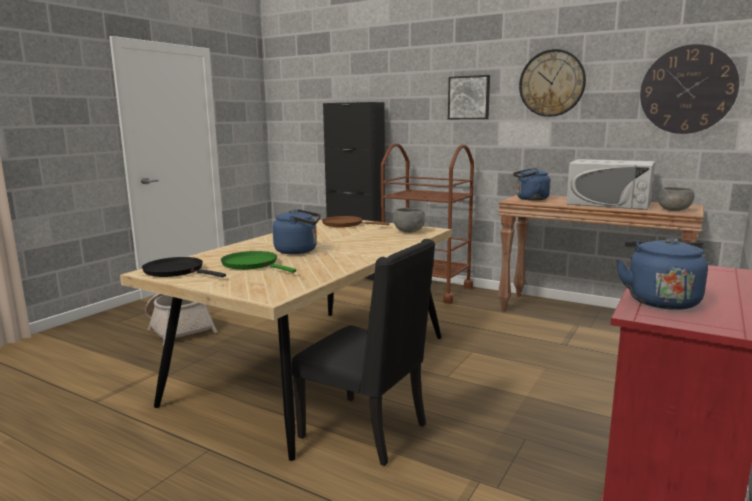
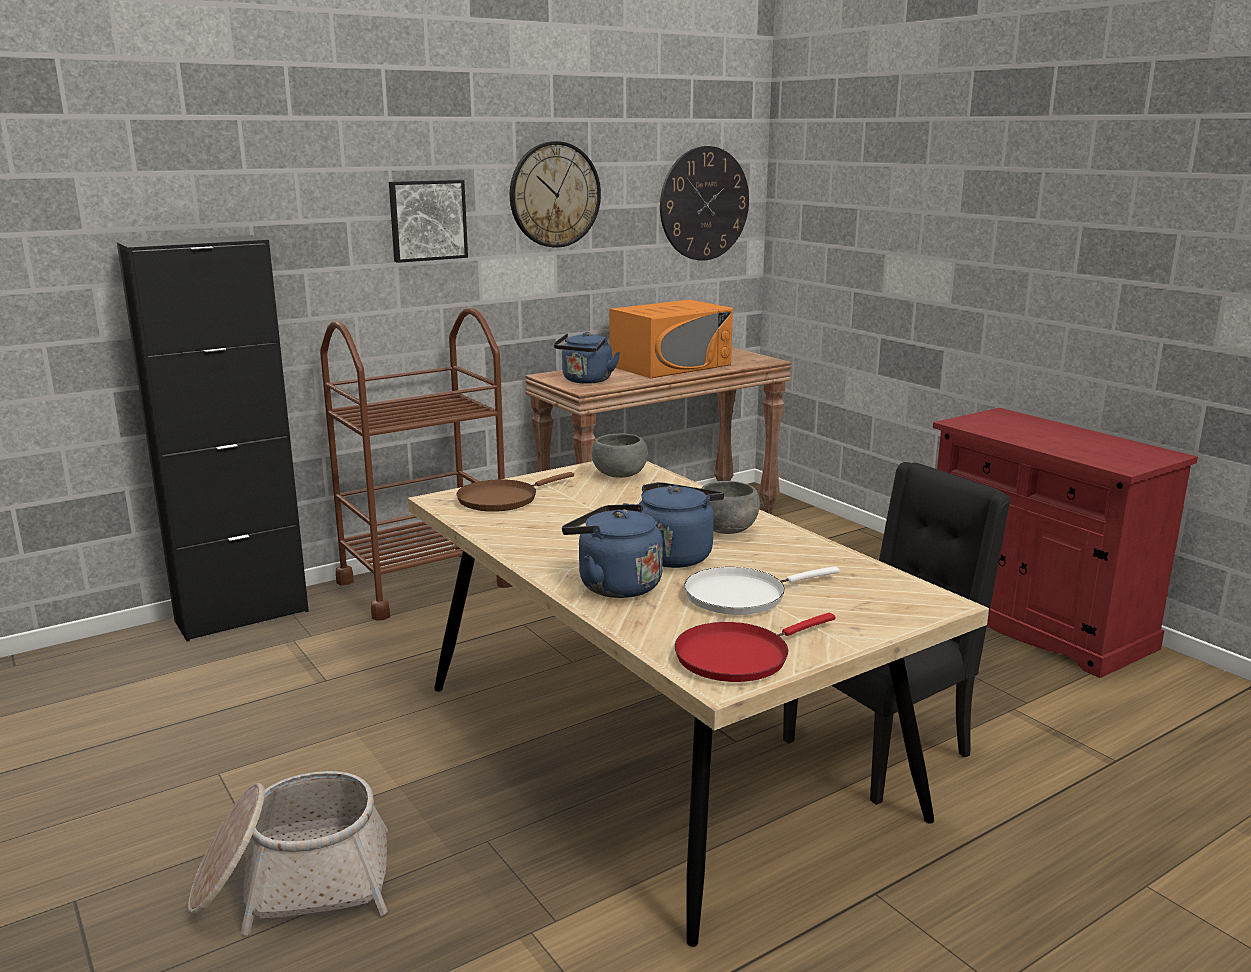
camera: 65 degrees left, 5 degrees up
black frying pan [142,257,226,277] -> red frying pan [675,613,835,682]
green frying pan [221,251,296,273] -> white frying pan [684,566,840,615]
white microwave [566,159,655,210] -> orange microwave [610,299,733,378]
blue kettle [616,237,708,310] -> blue kettle moved to [562,504,663,598]
grey bowl [658,187,695,211] -> grey bowl moved to [701,481,760,534]

